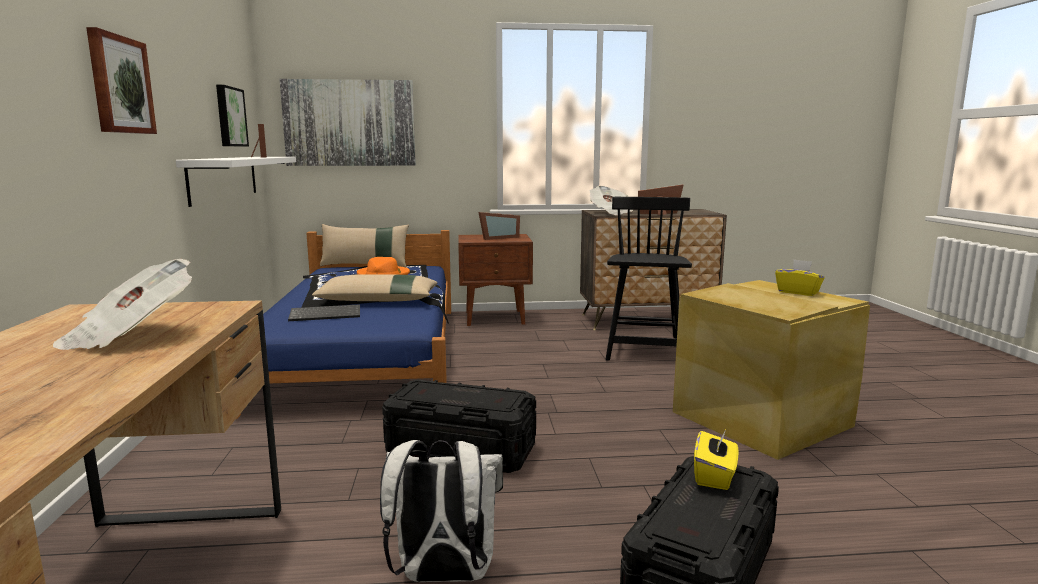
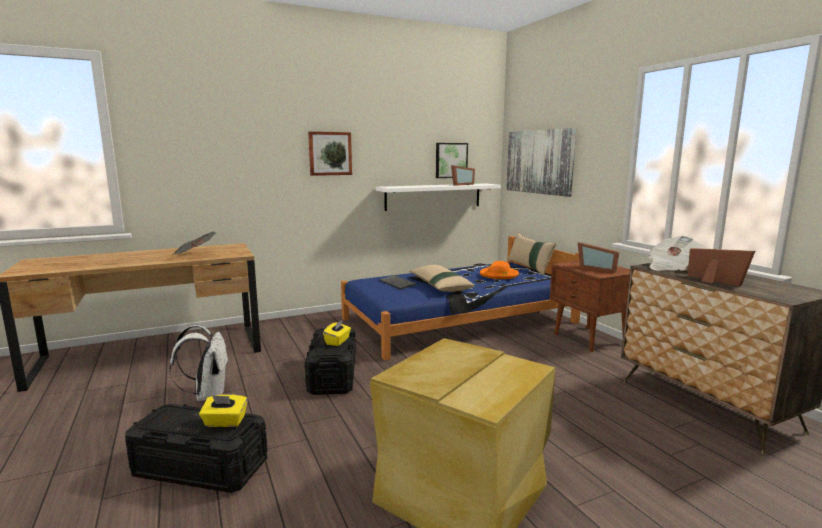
camera: 70 degrees right, 0 degrees up
black chair [606,197,692,361] -> none
yellow tissue box [775,259,825,296] -> yellow tissue box moved to [323,320,351,346]

